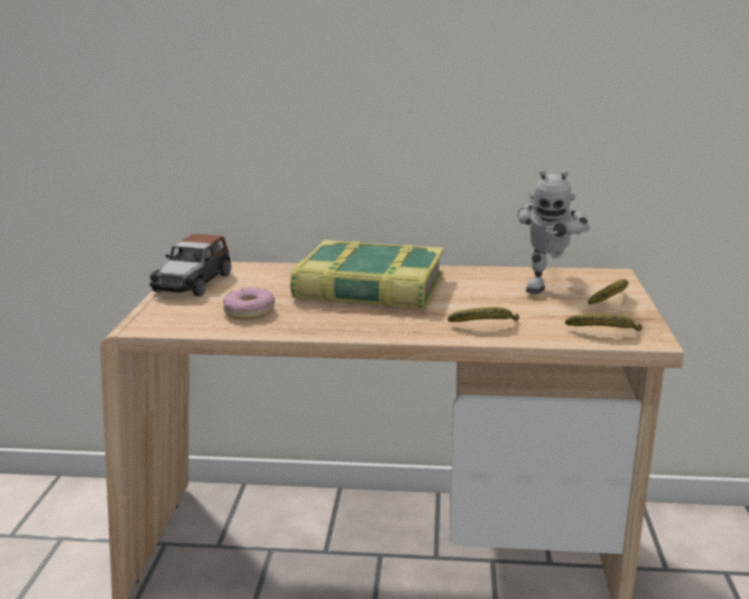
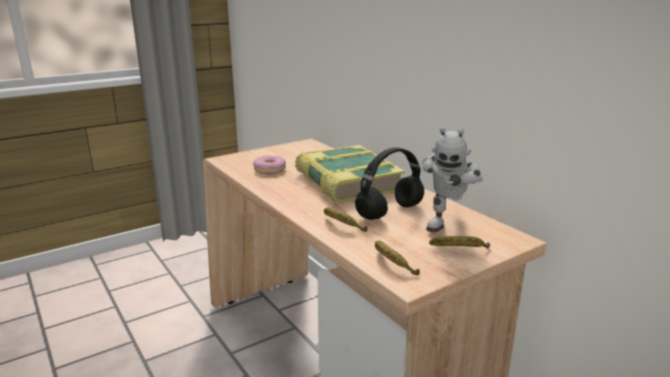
camera: 50 degrees right, 0 degrees up
toy car [149,234,231,296] -> none
toy robot [518,169,590,294] -> toy robot turned 45 degrees counterclockwise [423,127,483,233]
none -> black headphones [355,148,424,220]

